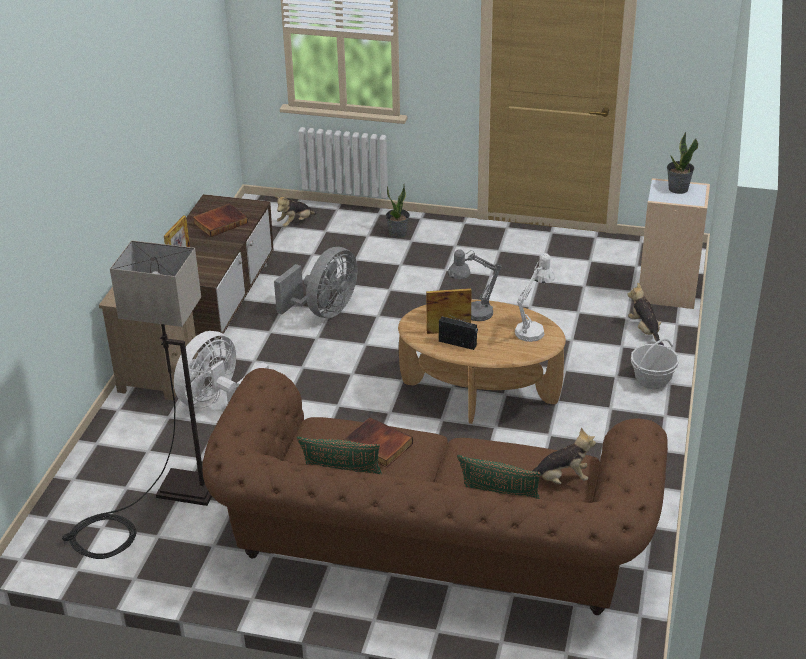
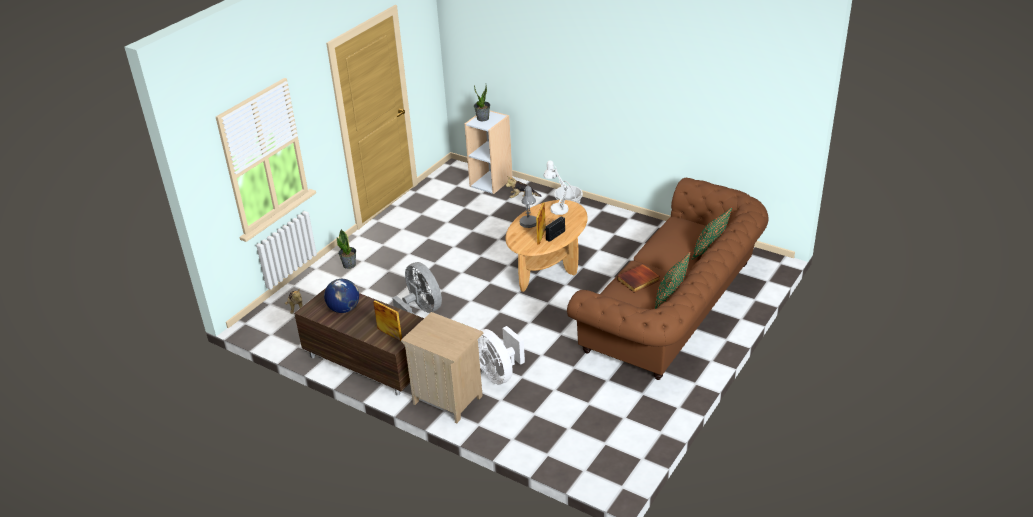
camera: 70 degrees left, 0 degrees up
floor lamp [62,240,212,559] -> none
book [192,204,248,237] -> globe [324,279,359,313]
plush toy [532,428,596,484] -> none

